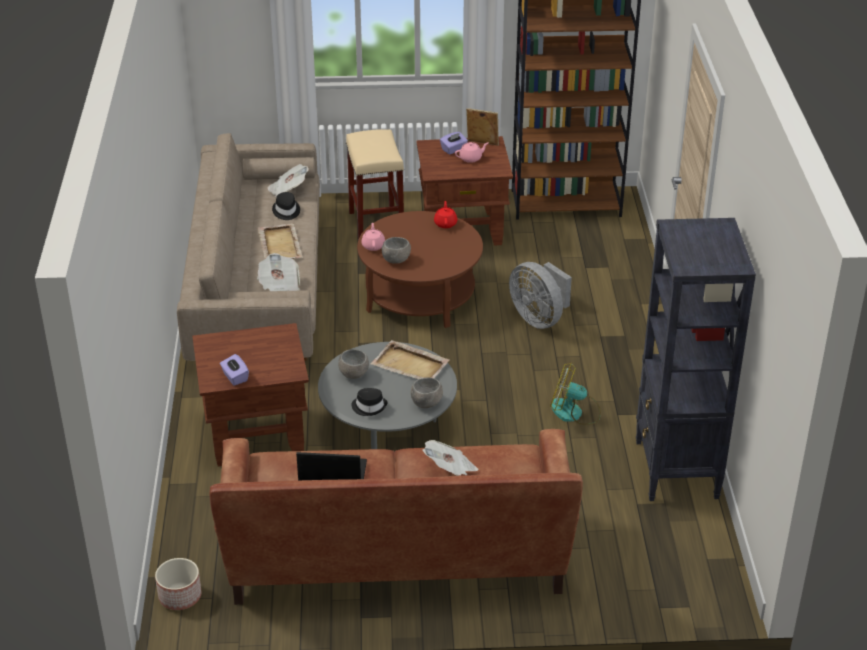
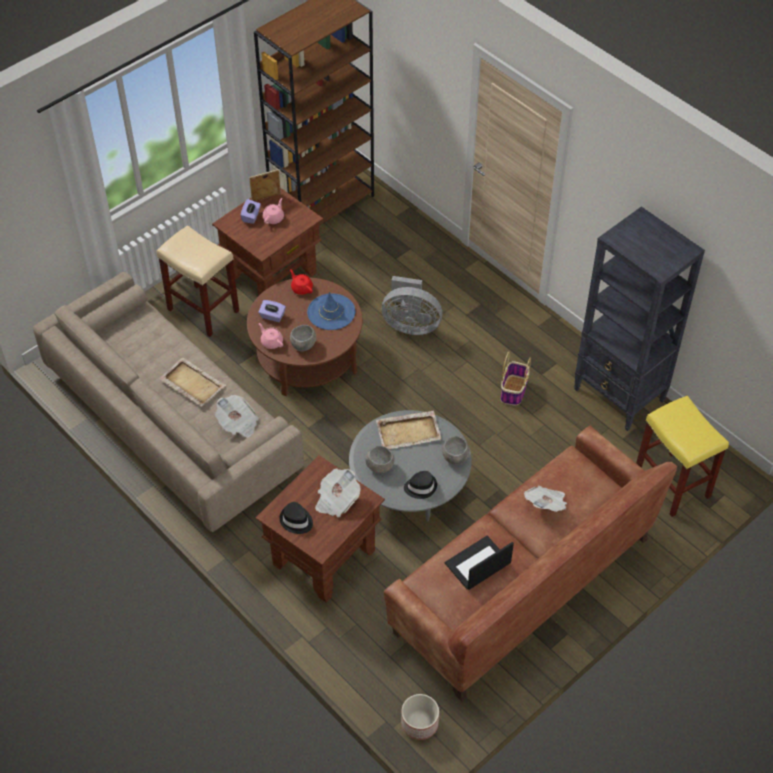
camera: 40 degrees left, 15 degrees up
purple tissue box [220,354,249,386] -> purple tissue box moved to [259,300,286,322]
newspaper [267,164,309,197] -> newspaper moved to [315,469,360,518]
black hat [272,192,300,220] -> black hat moved to [280,502,313,534]
fan [550,363,601,425] -> basket [501,352,531,405]
none -> blue hat [307,292,355,330]
none -> yellow stool [636,396,729,517]

